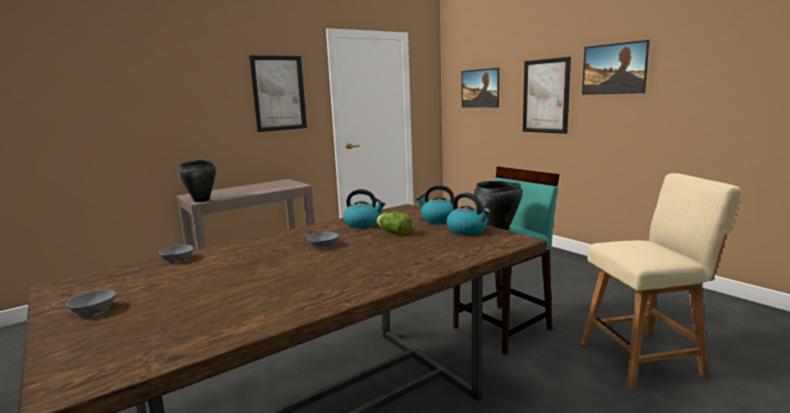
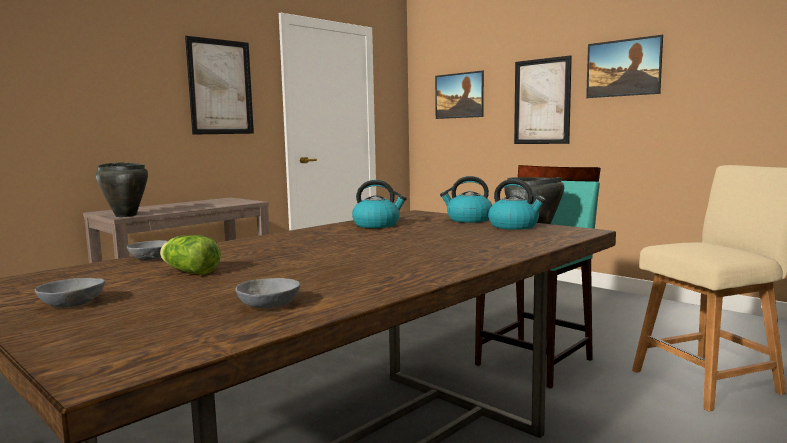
camera: 10 degrees left, 5 degrees down
grey bowl [307,232,339,247] -> grey bowl moved to [235,278,300,308]
lettuce [377,212,412,235] -> lettuce moved to [160,235,221,275]

